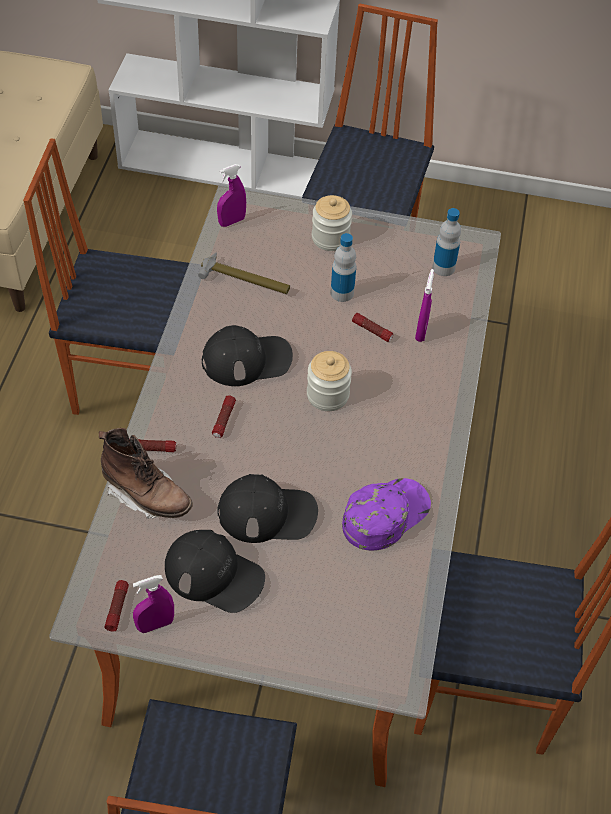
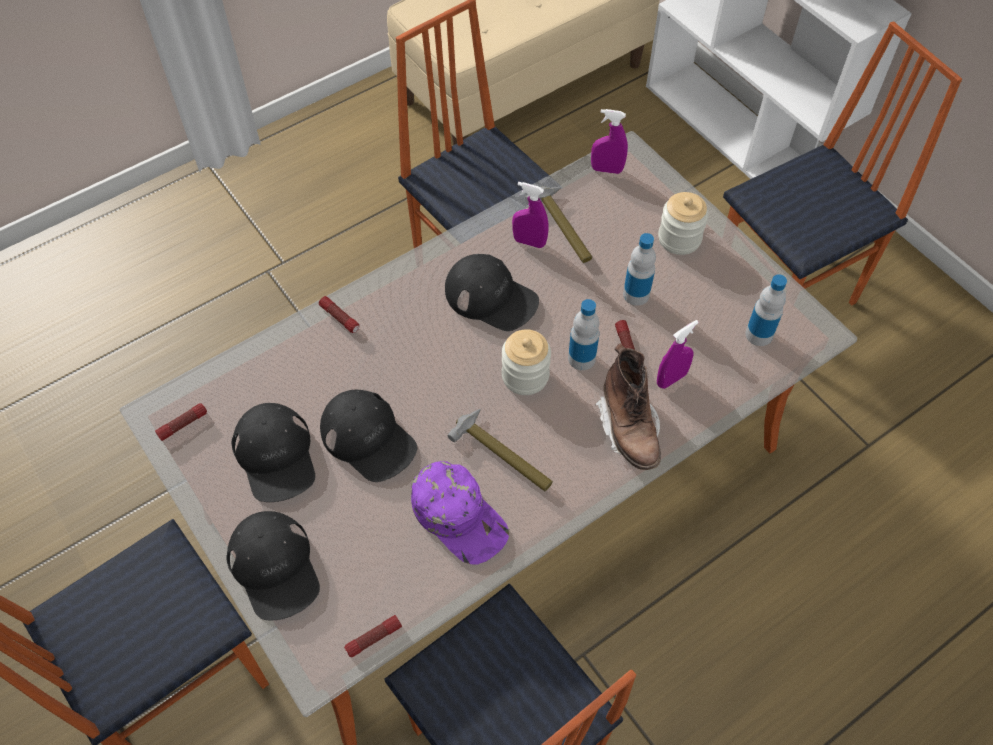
camera: 45 degrees right, 5 degrees up
brown boot [99,428,193,519] -> brown boot moved to [595,343,661,470]
purple spray bottle [133,575,174,633] -> purple spray bottle moved to [512,182,549,248]
flashlight [212,395,236,438] -> flashlight moved to [344,615,402,657]
purple cap [342,478,431,550] -> purple cap turned 45 degrees clockwise [411,461,509,565]
none -> black cap [226,511,320,620]
none -> hammer [448,409,553,491]
none -> bottle [568,299,599,370]

